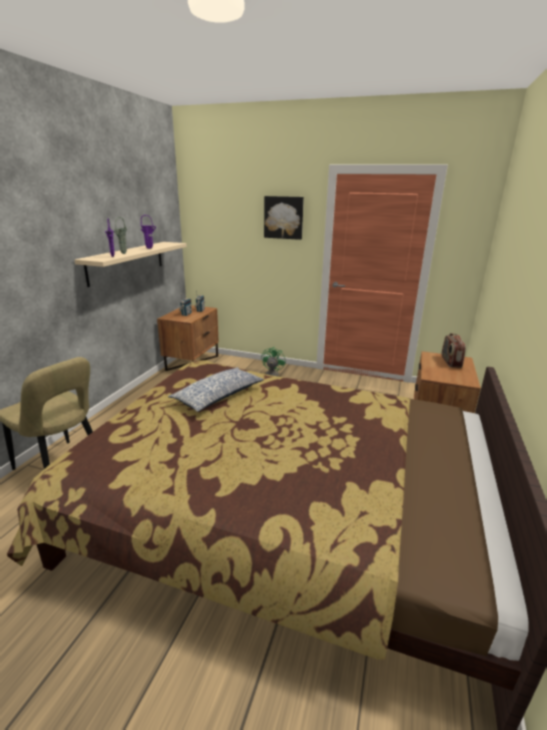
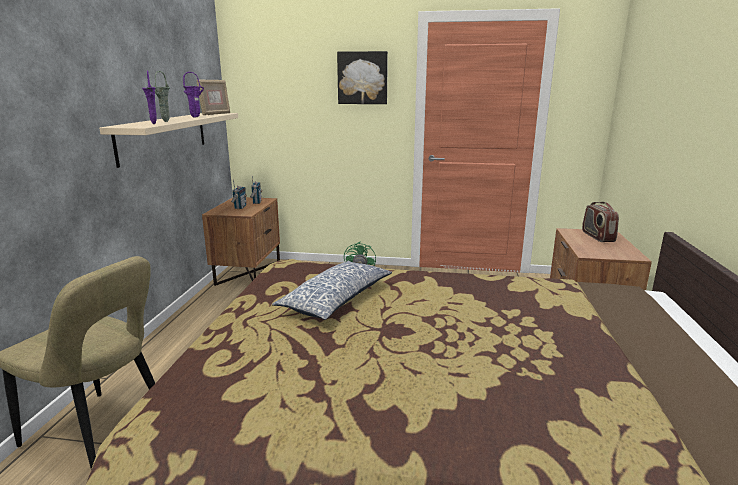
camera: 10 degrees left, 5 degrees down
none -> picture frame [196,79,230,115]

